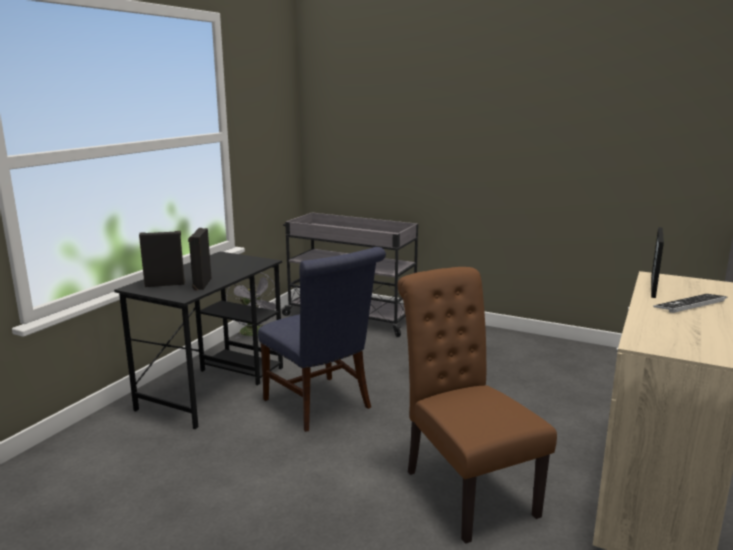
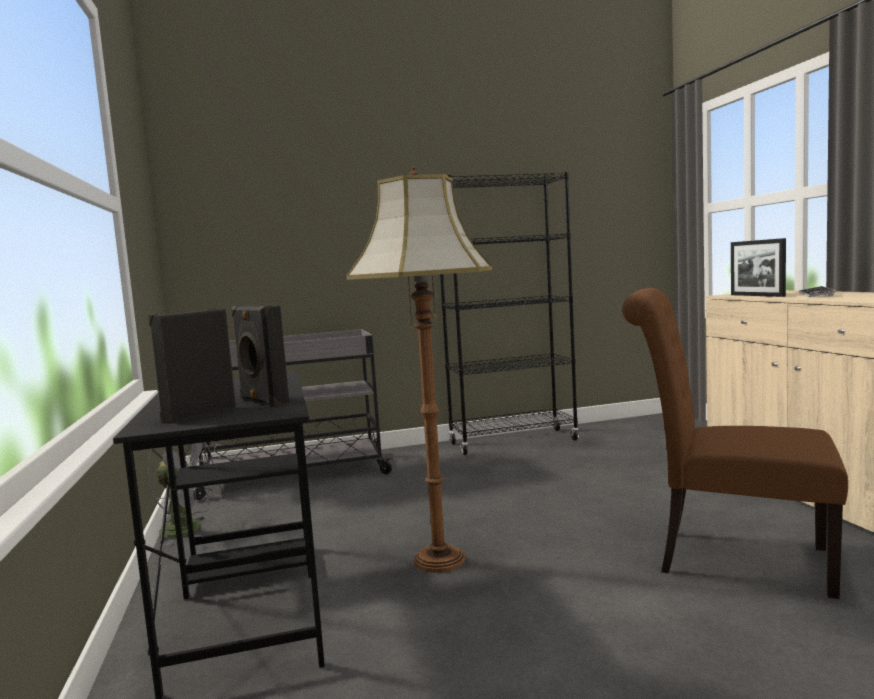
camera: 40 degrees left, 10 degrees down
blue chair [258,247,386,432] -> floor lamp [347,166,492,573]
none -> black bookcase [440,172,579,455]

